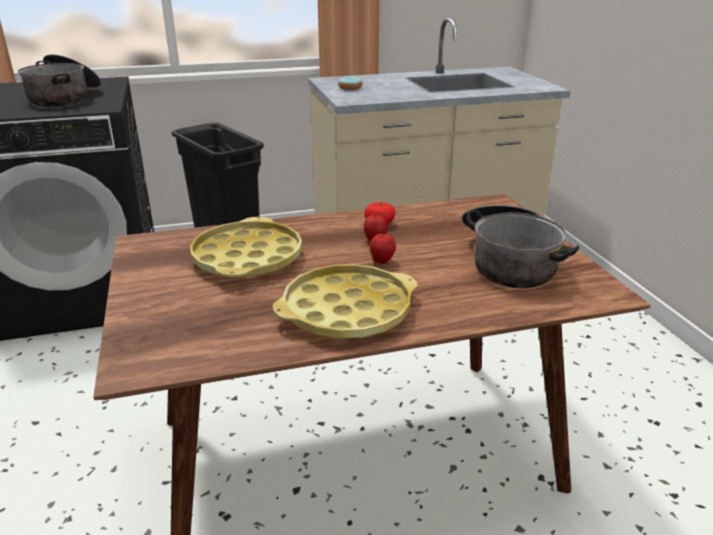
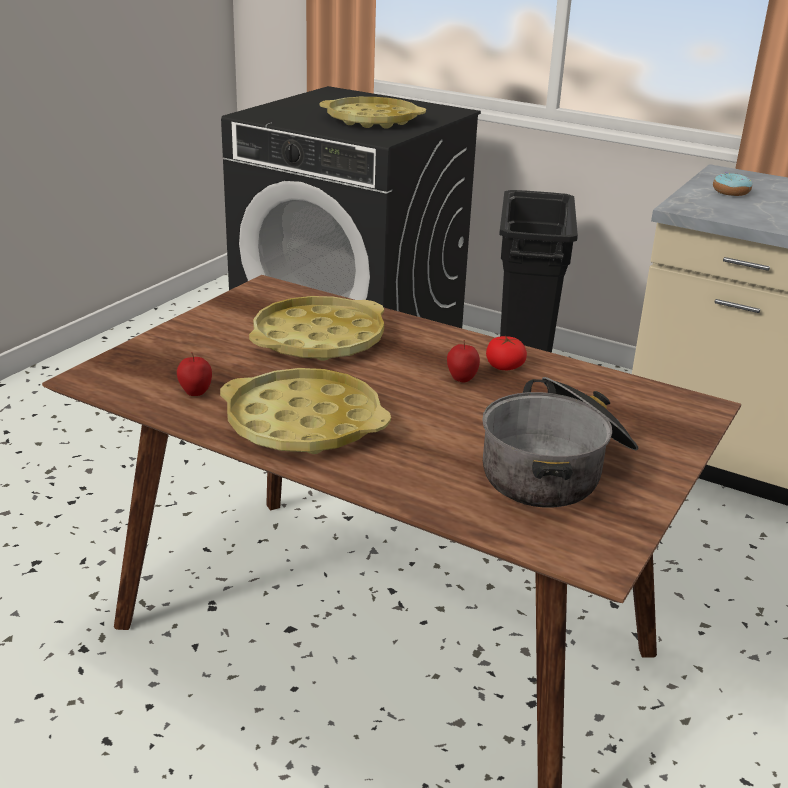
camera: 45 degrees right, 0 degrees up
cooking pot [18,54,101,107] -> yellow tray [319,97,426,129]
apple [370,231,396,264] -> apple moved to [177,352,212,396]

